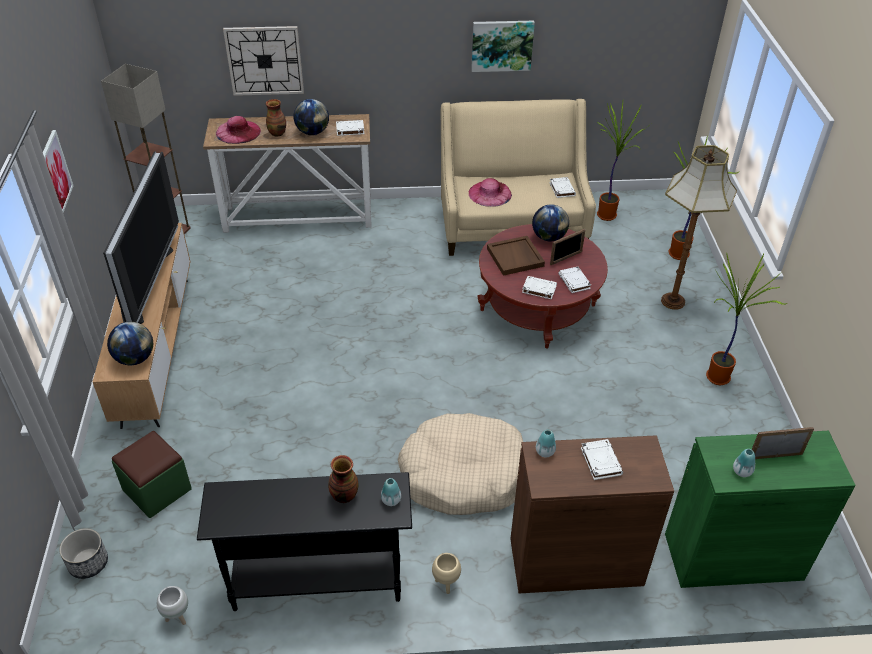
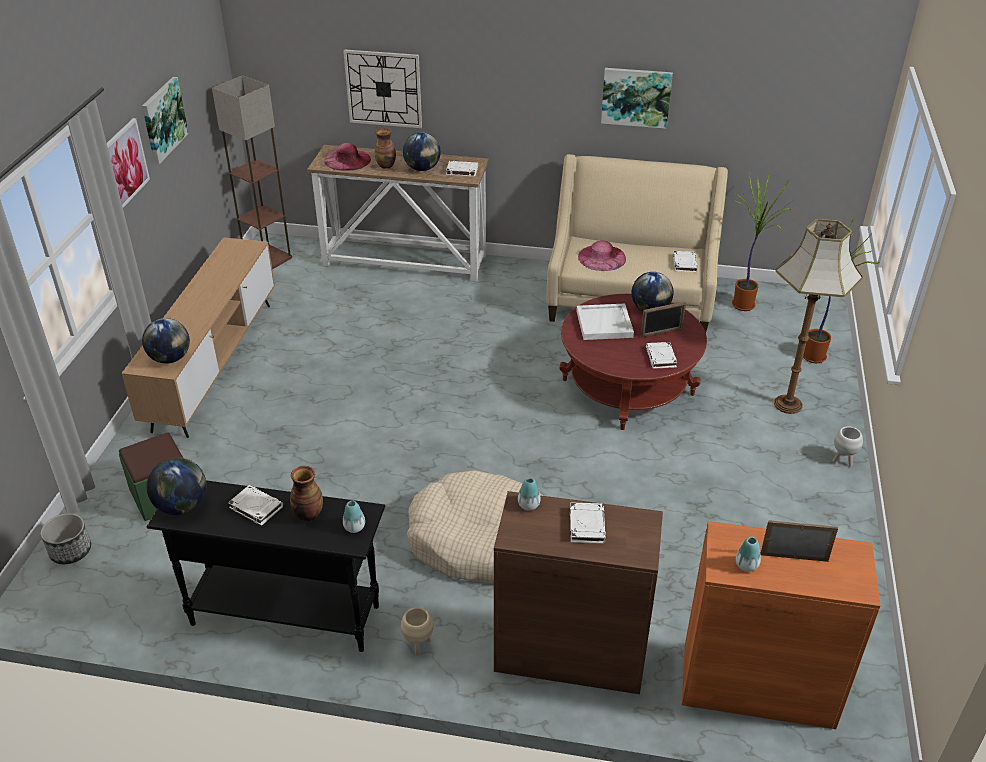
camera: 15 degrees right, 5 degrees down
television [103,151,179,324] -> none
white planter [157,586,188,625] -> white planter moved to [833,426,863,467]
brown tray [487,236,545,276] -> white tray [576,304,634,340]
white book [522,276,557,299] -> white book moved to [228,485,283,526]
green cabinet [665,431,856,588] -> orange cabinet [682,521,881,729]
potted plant [706,252,787,385] -> none
none -> picture [142,77,189,164]
none -> globe [147,457,206,515]

